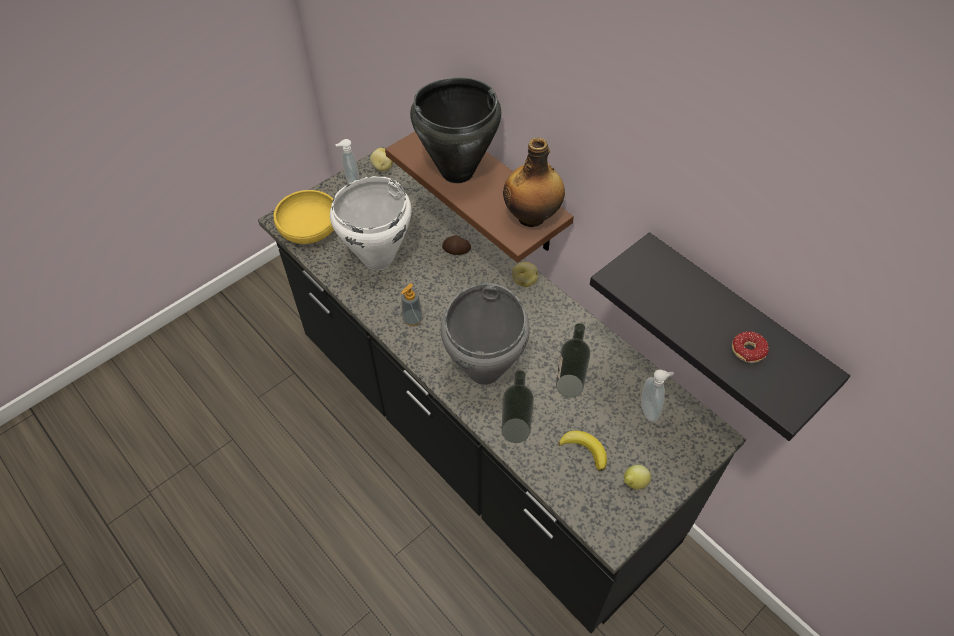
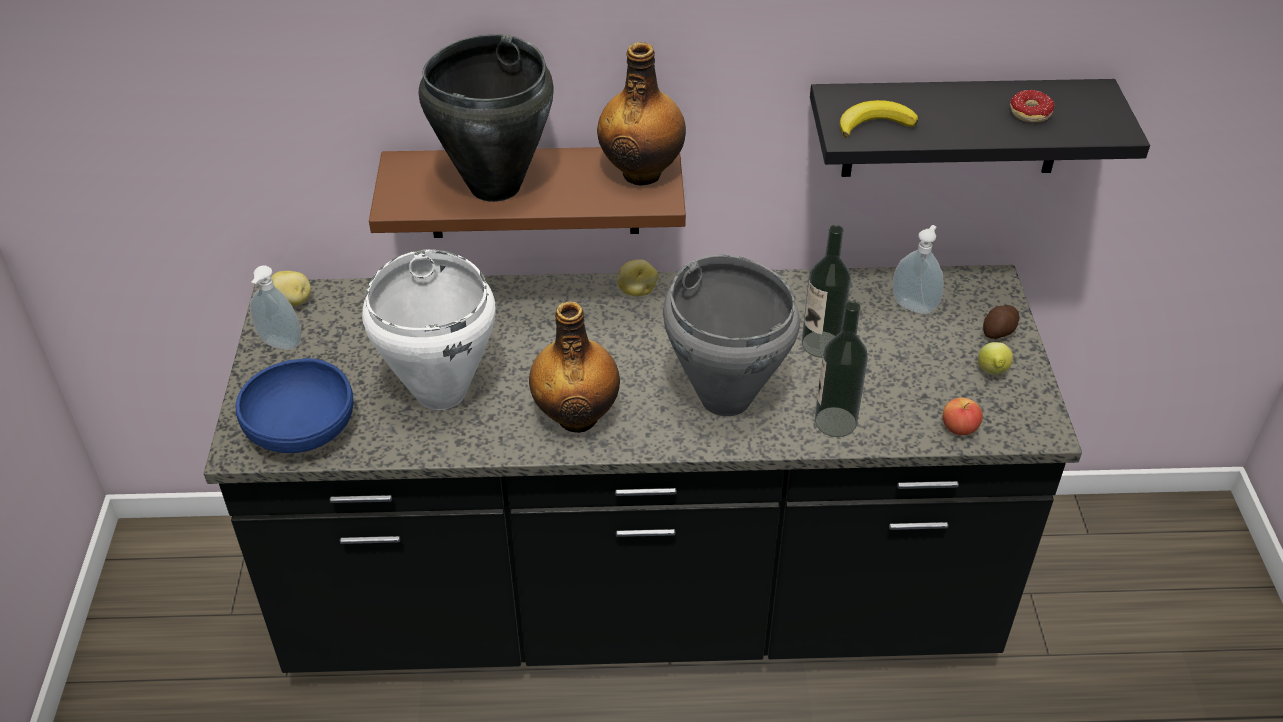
camera: 50 degrees left, 10 degrees down
yellow bowl [274,190,334,244] -> blue bowl [236,358,353,453]
soap dispenser [401,283,423,326] -> bottle [529,301,620,433]
potato [442,236,471,255] -> potato moved to [983,305,1019,339]
banana [558,430,607,471] -> banana moved to [840,100,918,138]
none -> apple [943,398,983,435]

